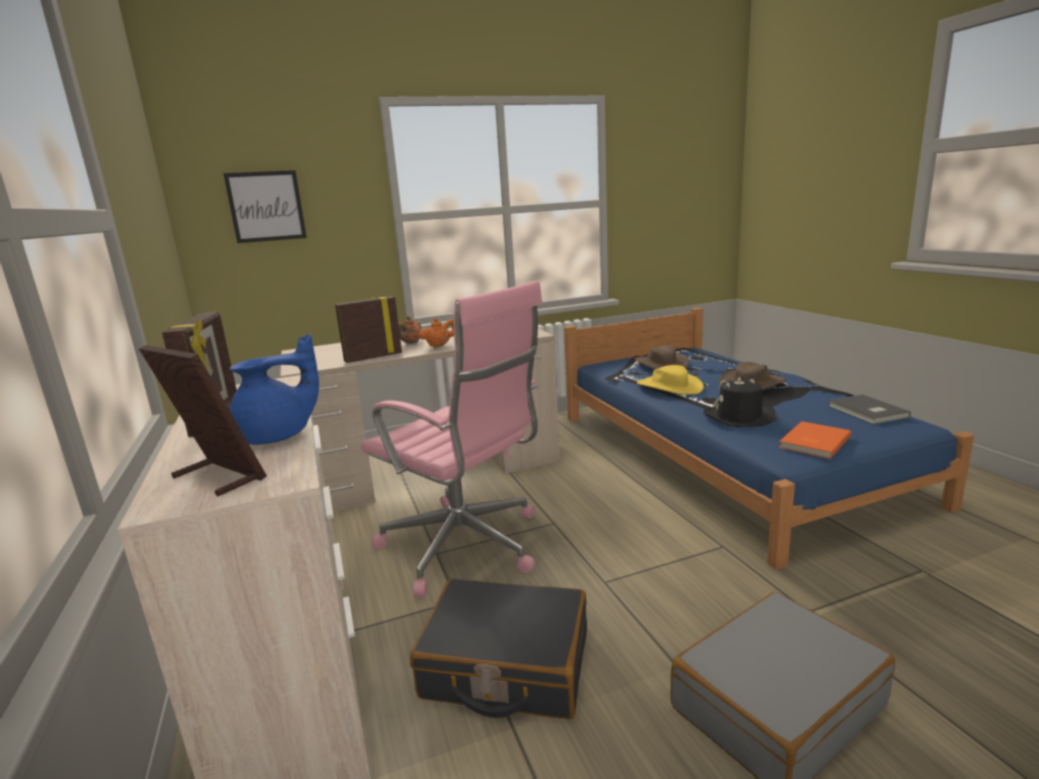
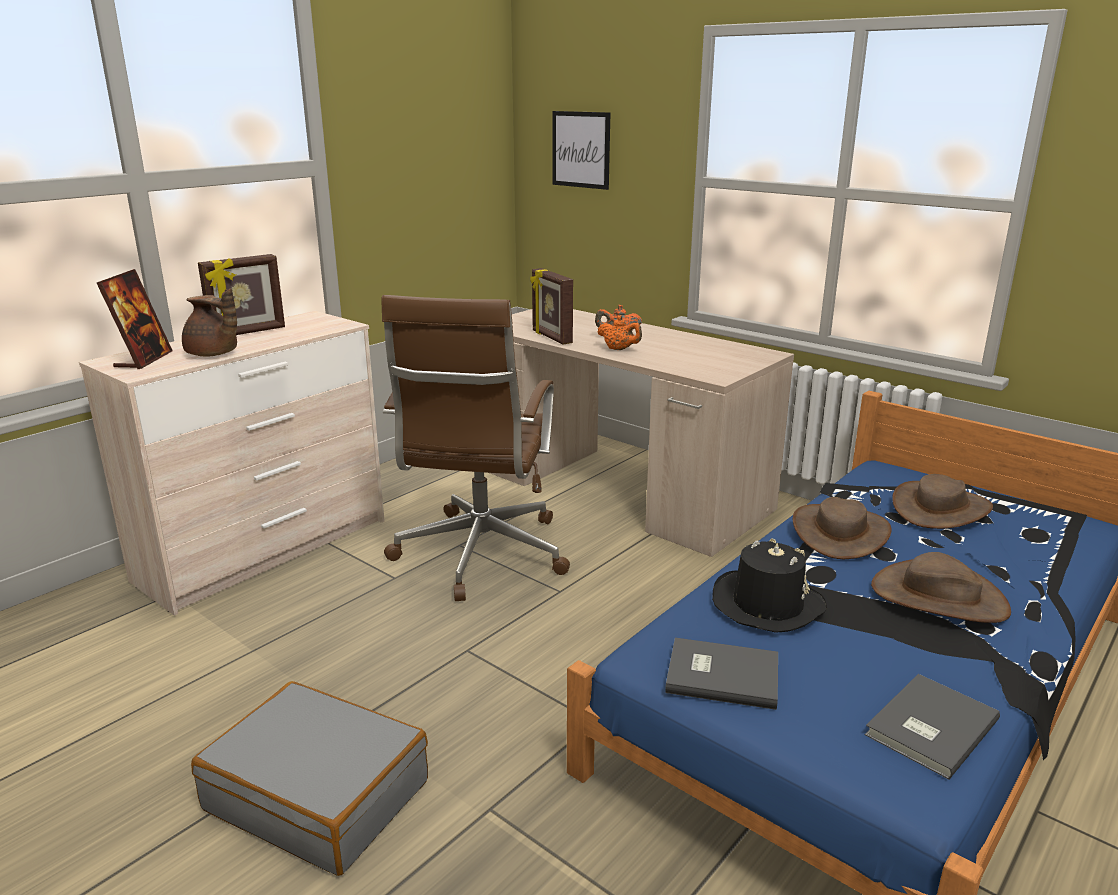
camera: 60 degrees right, 5 degrees up
blue teapot [229,333,319,445] -> brown teapot [182,288,237,357]
picture frame [335,296,402,363] -> picture frame turned 150 degrees counterclockwise [530,268,573,344]
pink office chair [361,281,543,597] -> brown office chair [381,295,570,601]
black suitcase [410,578,587,719] -> none
yellow hat [637,365,704,395] -> brown hat [793,497,892,559]
orange book [779,421,851,459] -> grey book [665,638,778,710]

